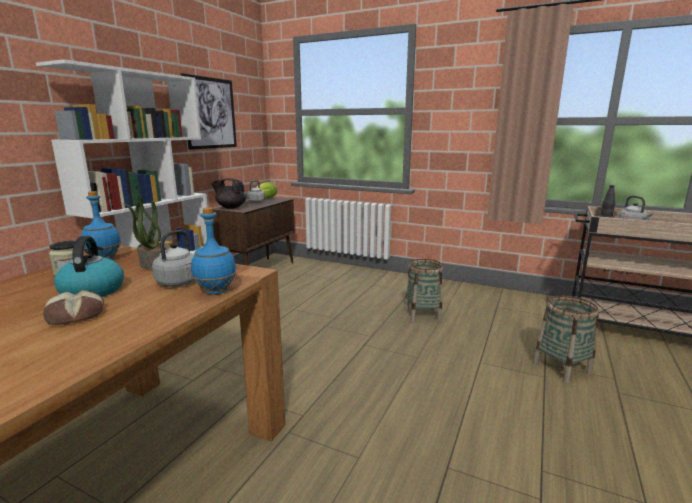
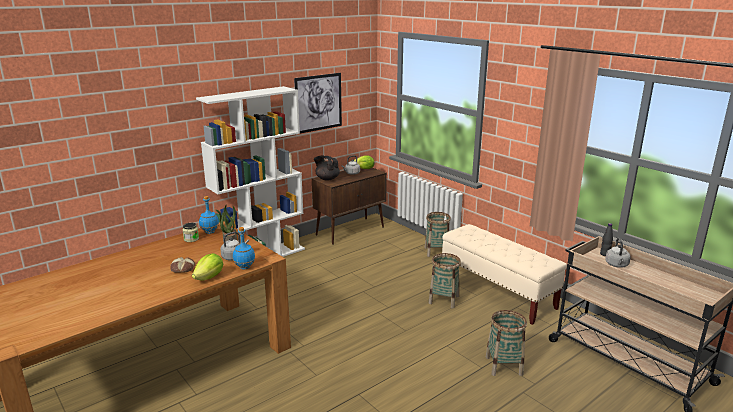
camera: 25 degrees right, 5 degrees up
kettle [54,236,124,297] -> none
none -> lettuce [192,253,223,280]
none -> basket [425,212,451,257]
none -> beige bench [442,224,567,325]

